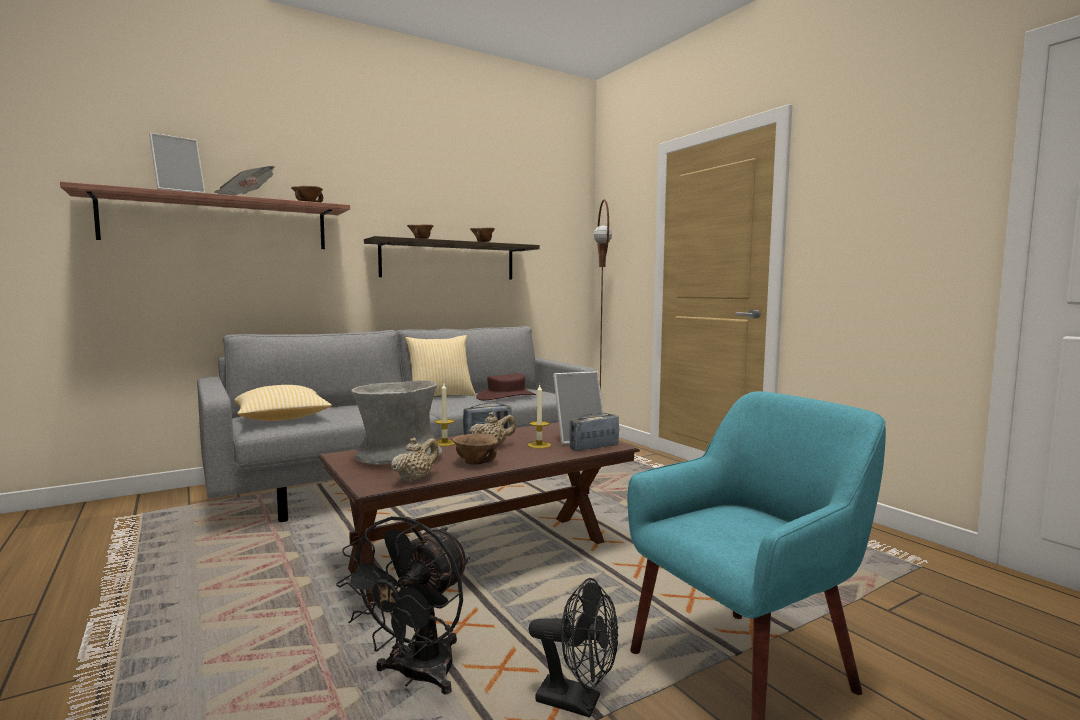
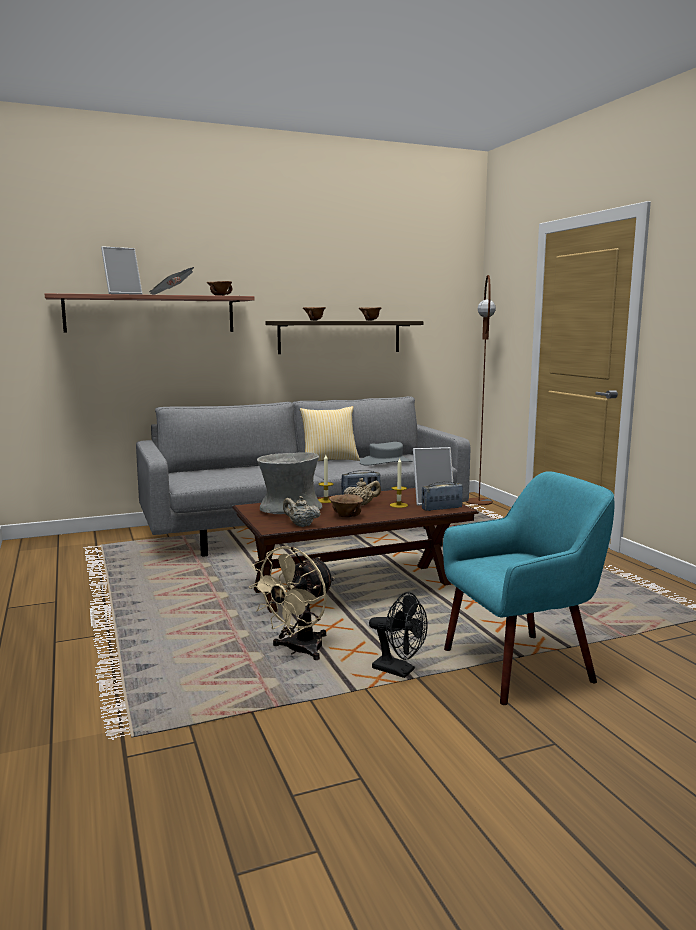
camera: 10 degrees right, 5 degrees up
pillow [234,385,332,421] -> none
black fan [336,516,470,695] -> beige fan [249,546,335,660]
beige teapot [391,437,439,482] -> beige teapot turned 105 degrees counterclockwise [283,496,321,527]
brown hat [476,373,536,400] -> grey hat [360,442,412,465]

